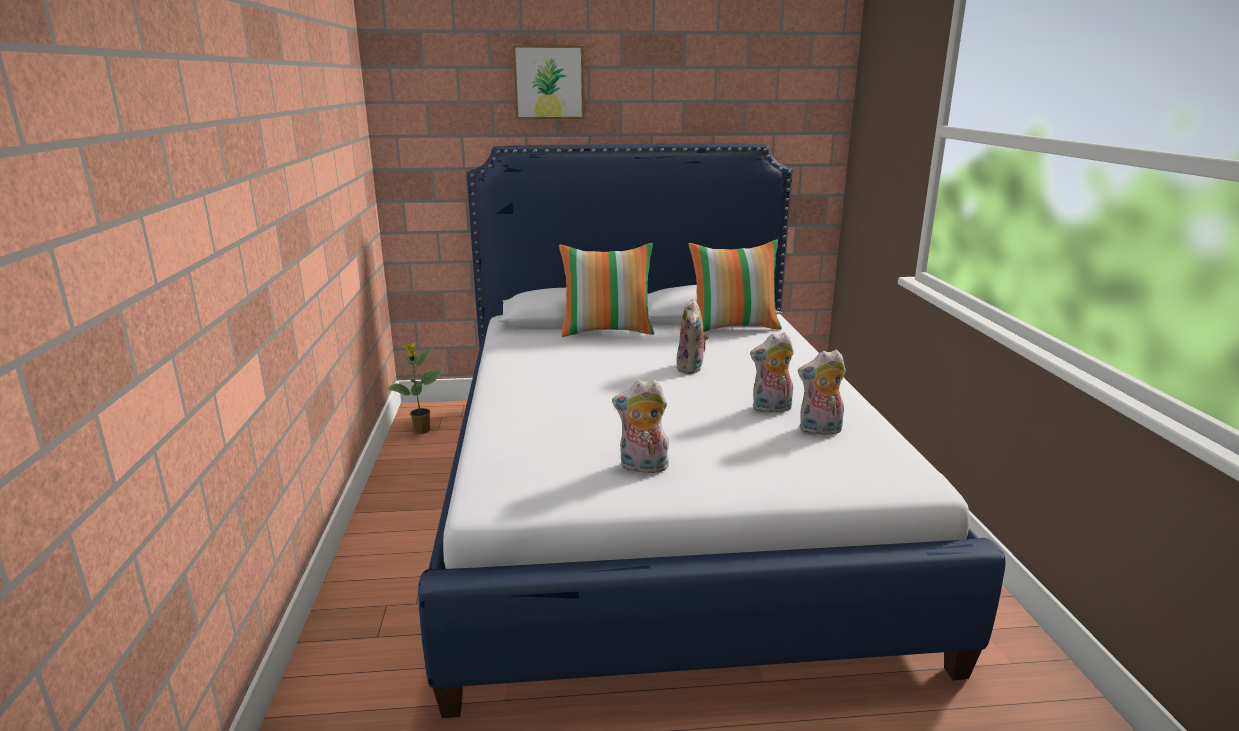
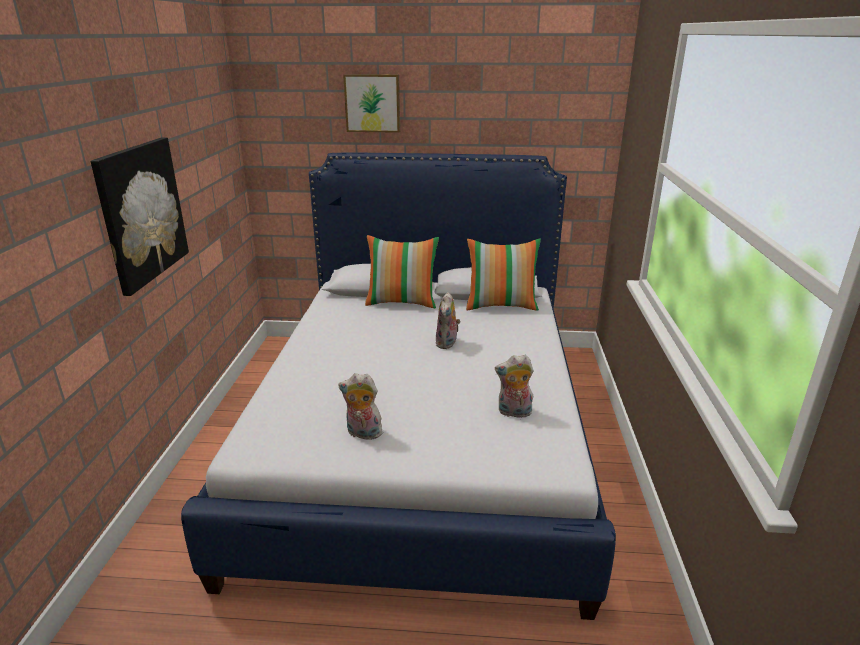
camera: 10 degrees right, 5 degrees up
potted plant [385,343,444,434] -> none
plush toy [750,332,794,413] -> none
none -> picture [90,138,189,296]

